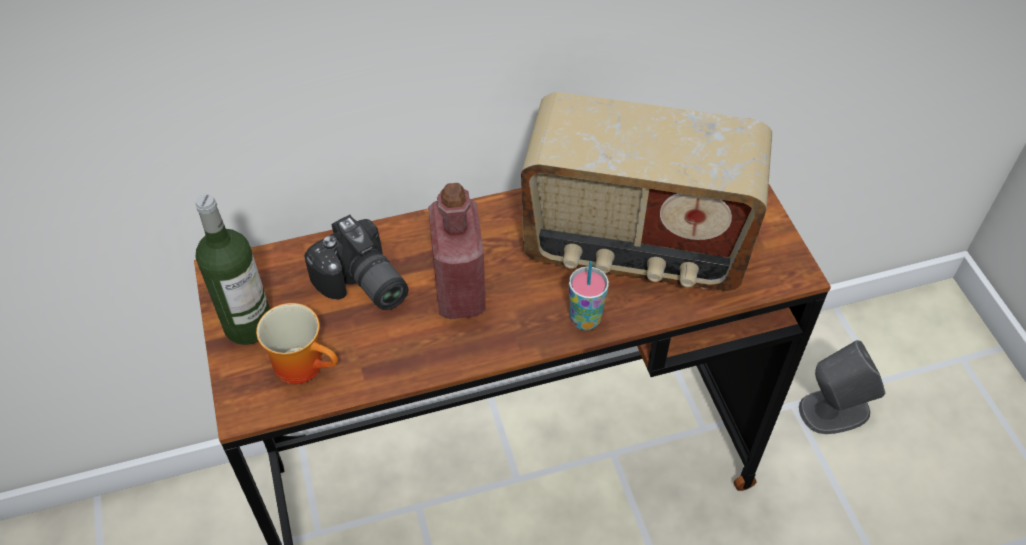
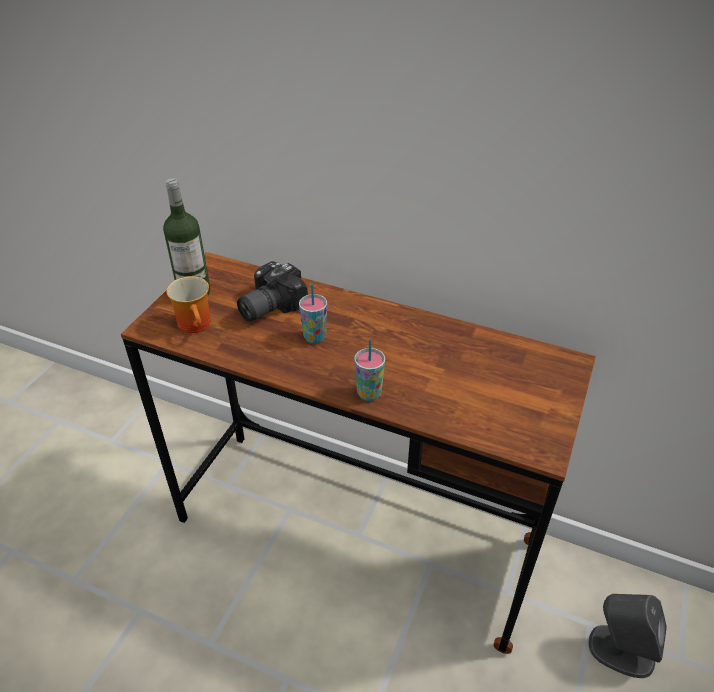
camera: 40 degrees right, 10 degrees down
camera [304,215,408,310] -> camera turned 45 degrees clockwise [237,261,308,322]
red bottle [428,183,486,319] -> cup [299,284,327,344]
radio [521,92,772,291] -> none

